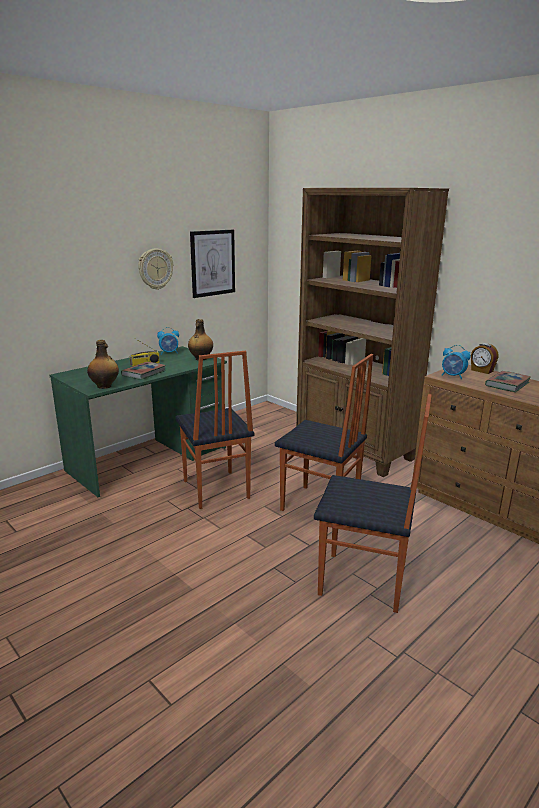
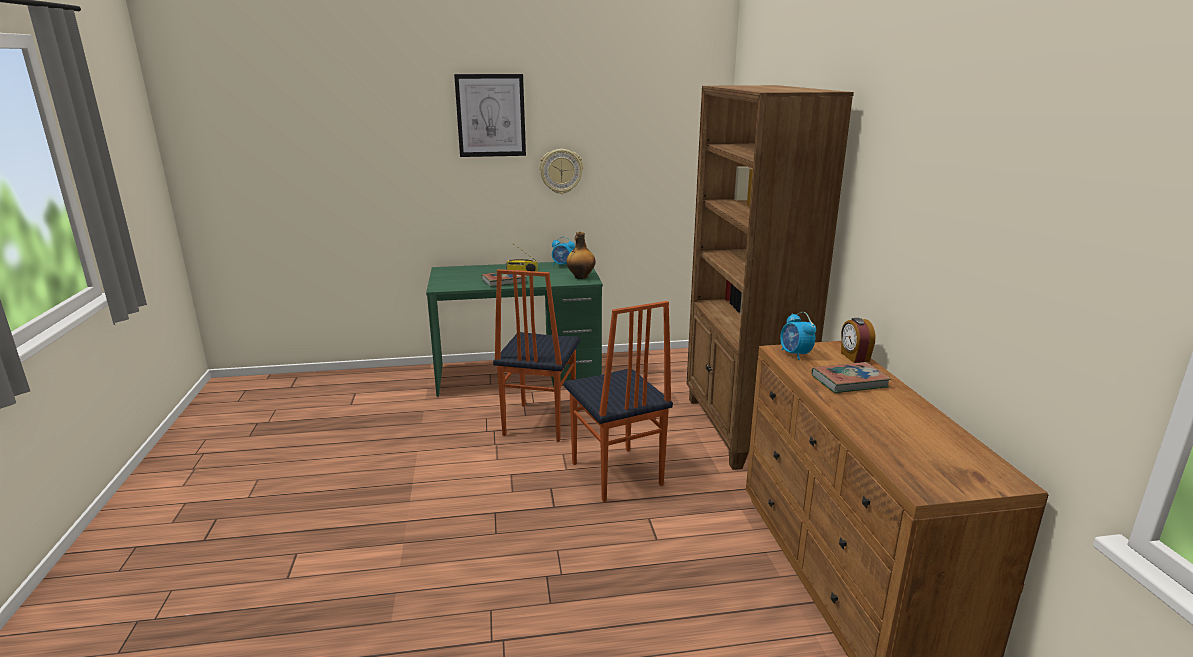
camera: 35 degrees right, 0 degrees up
bottle [87,340,119,389] -> none
picture [190,230,235,298] -> picture moved to [454,74,526,157]
chair [314,394,432,613] -> none

